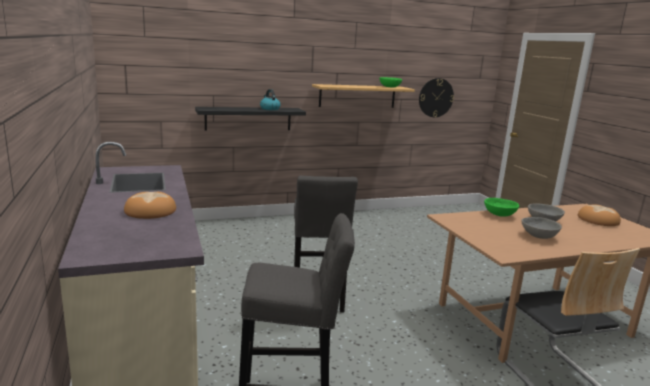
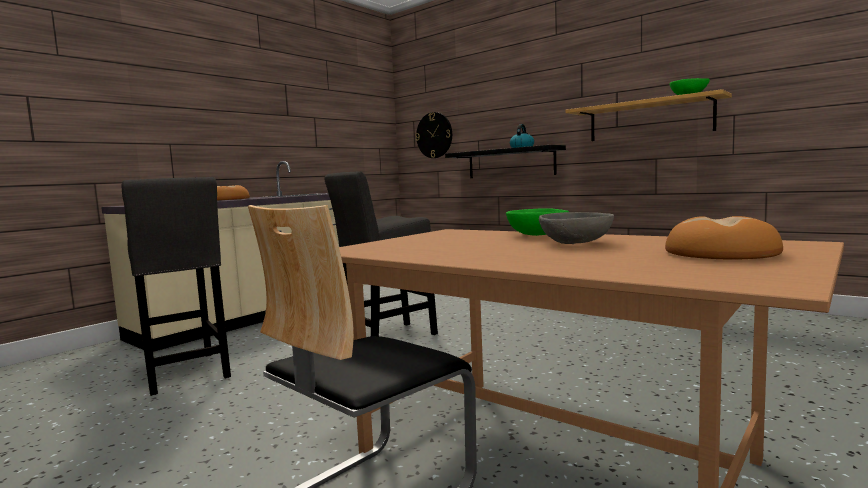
camera: 60 degrees right, 10 degrees down
wall clock [419,78,454,117] -> wall clock moved to [415,112,452,158]
grey bowl [521,217,562,239] -> none

